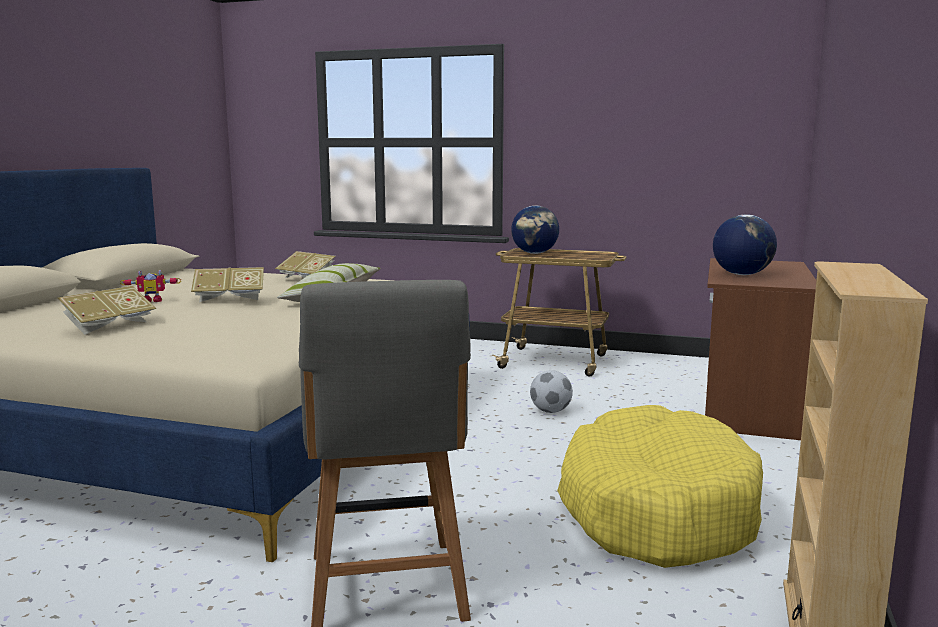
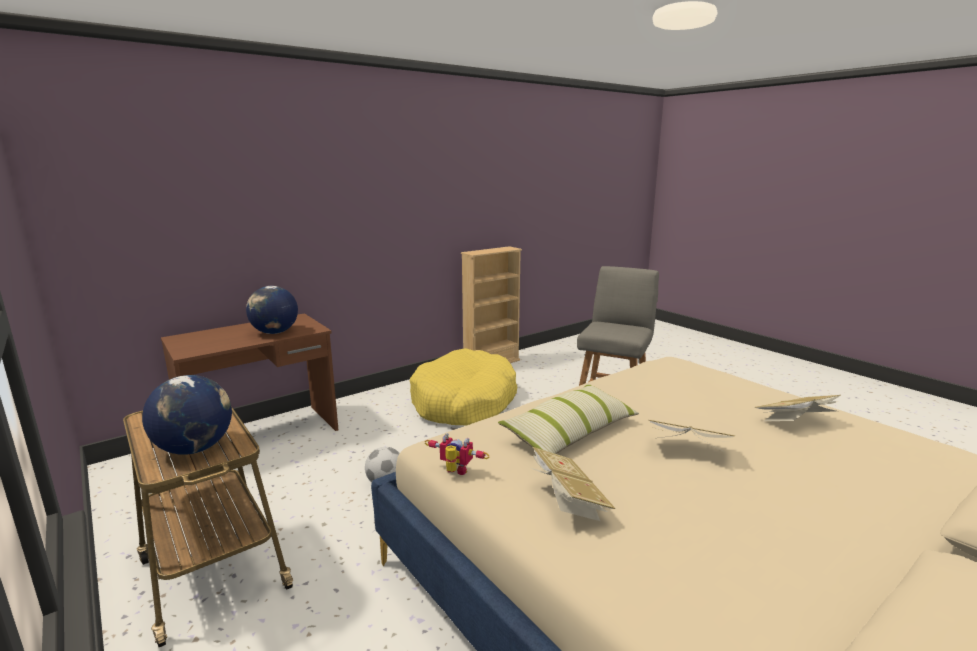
camera: 145 degrees left, 5 degrees up
toy robot [120,270,181,302] -> toy robot moved to [425,433,490,475]

